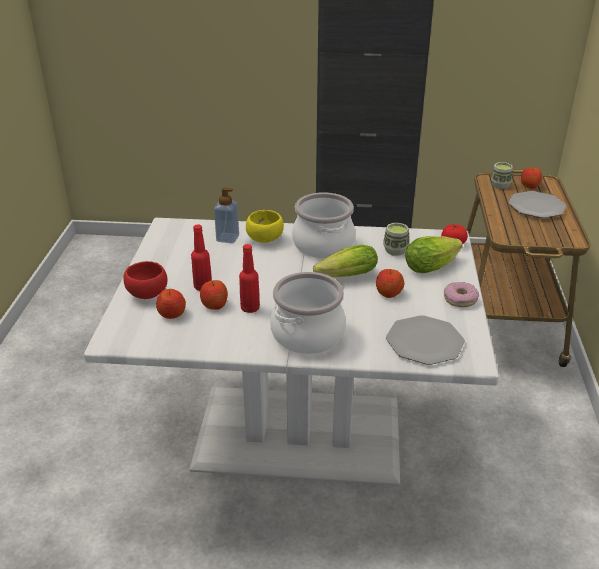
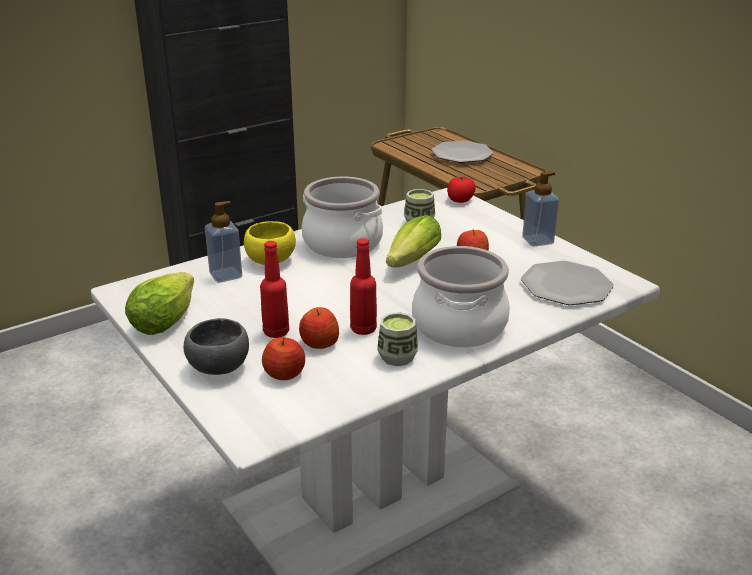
camera: 40 degrees left, 5 degrees down
red bowl [123,261,167,299] -> grey bowl [184,318,249,375]
lettuce [405,236,463,273] -> lettuce moved to [125,272,194,335]
donut [444,282,479,307] -> soap dispenser [522,172,559,246]
cup [491,162,513,189] -> cup moved to [377,312,418,366]
apple [521,168,542,189] -> none

